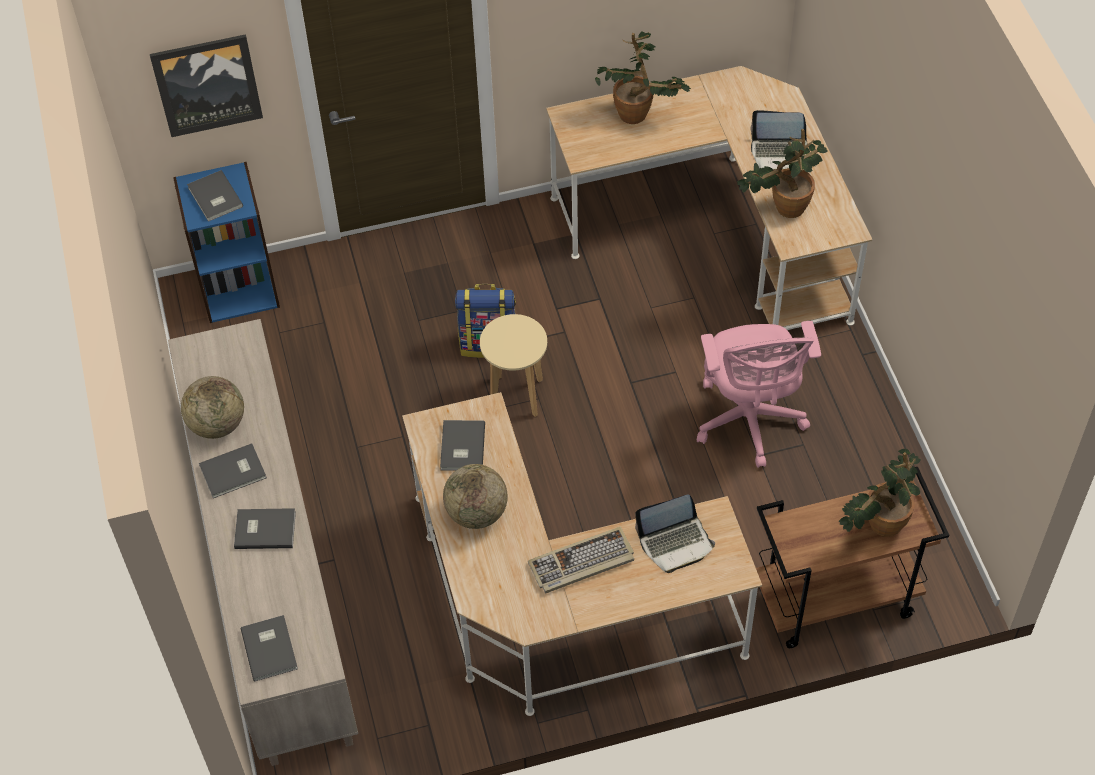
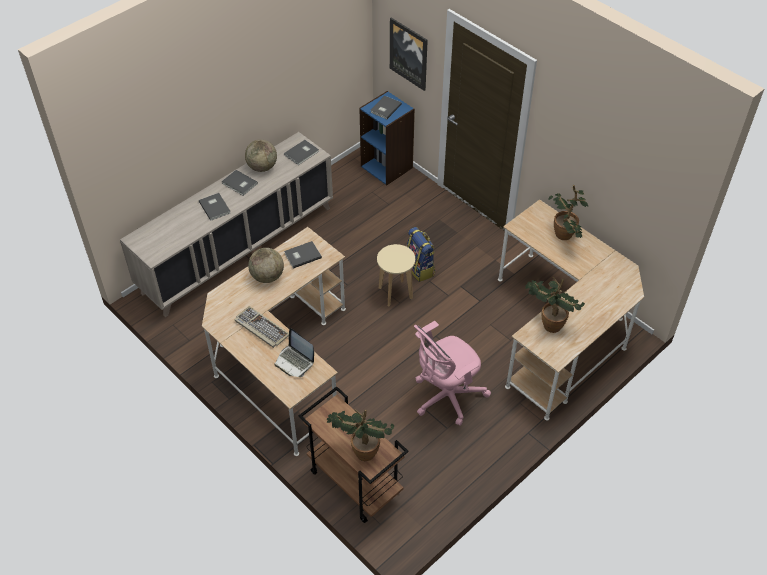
camera: 60 degrees right, 5 degrees down
grey book [241,615,298,681] -> grey book moved to [284,140,319,165]
laptop [750,110,808,171] -> none

